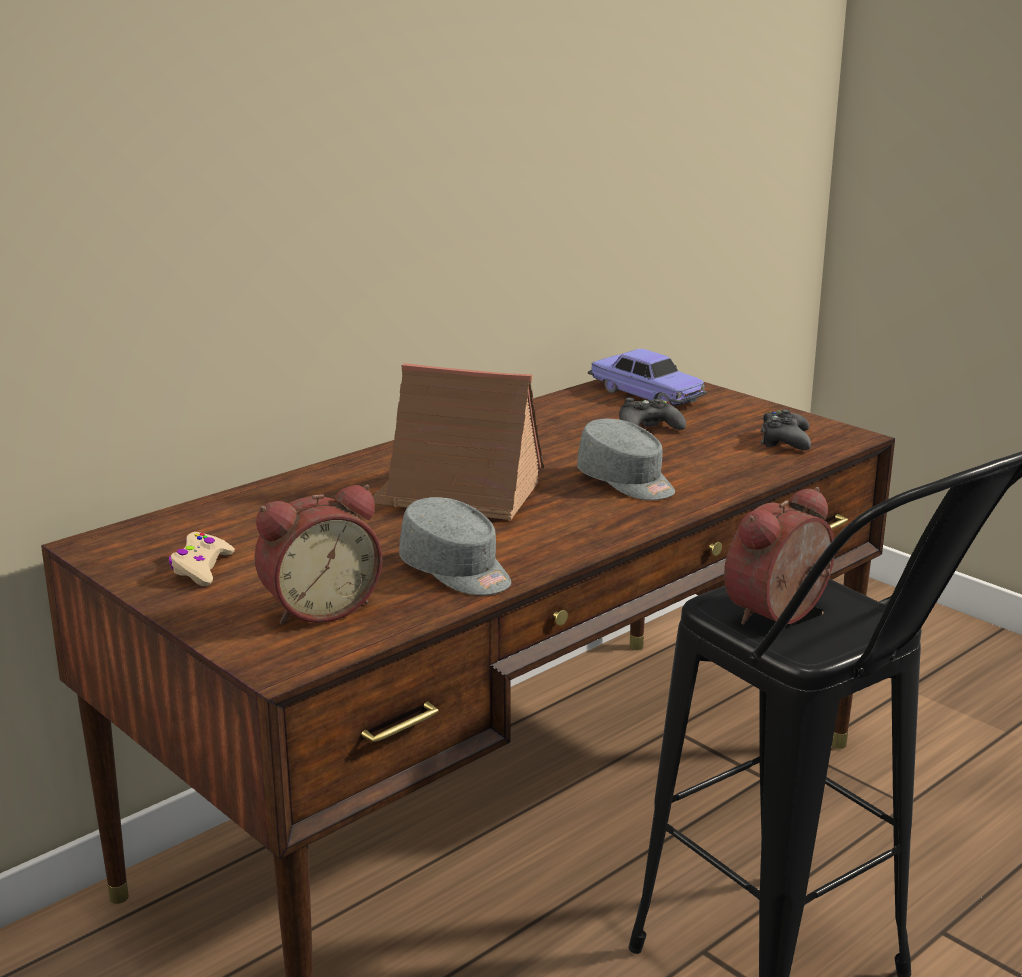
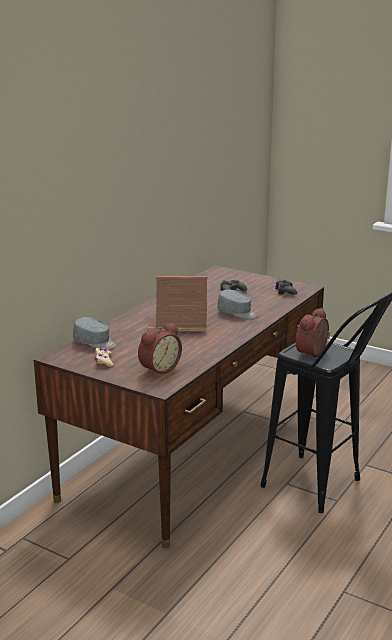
camera: 15 degrees left, 0 degrees up
grey cap [399,497,511,595] -> grey cap moved to [73,317,116,350]
toy car [588,349,707,405] -> none

